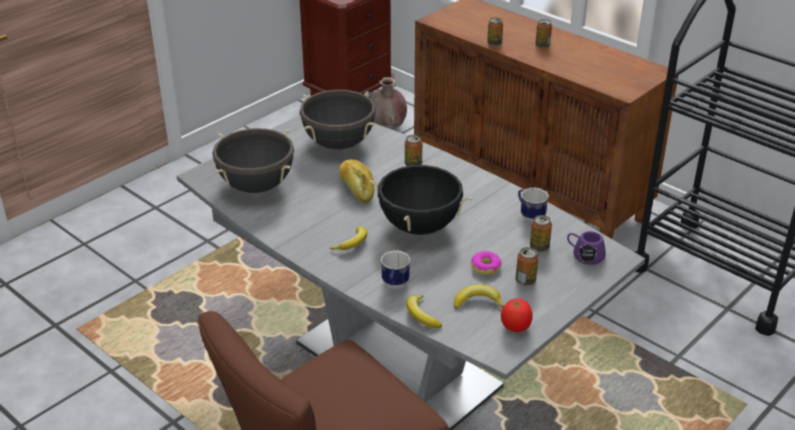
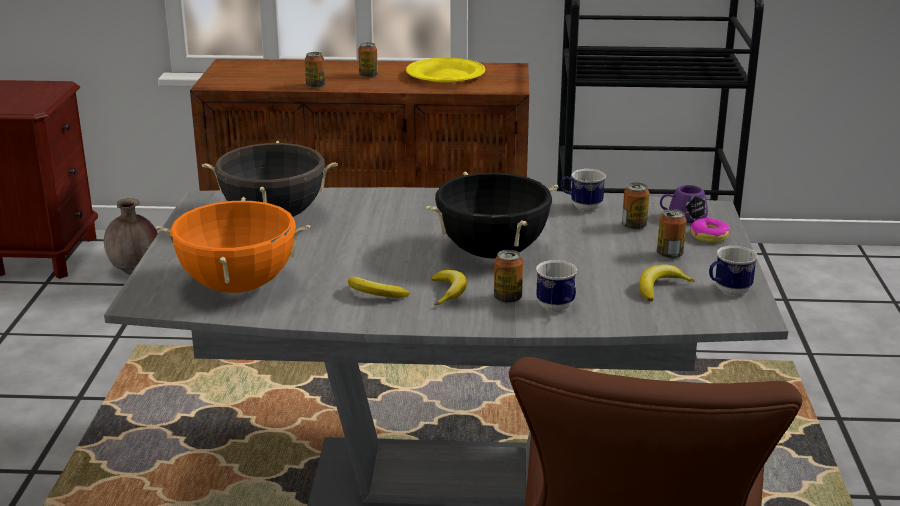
camera: 40 degrees left, 10 degrees down
black cooking pot [213,128,294,193] -> orange cooking pot [156,197,311,293]
bread [339,159,374,203] -> none
can [405,135,422,166] -> can moved to [494,250,523,304]
banana [406,295,442,328] -> banana moved to [348,277,410,298]
donut [471,251,502,275] -> donut moved to [690,218,730,243]
tomato [501,298,533,332] -> mug [709,246,758,296]
none -> yellow plate [406,57,485,83]

